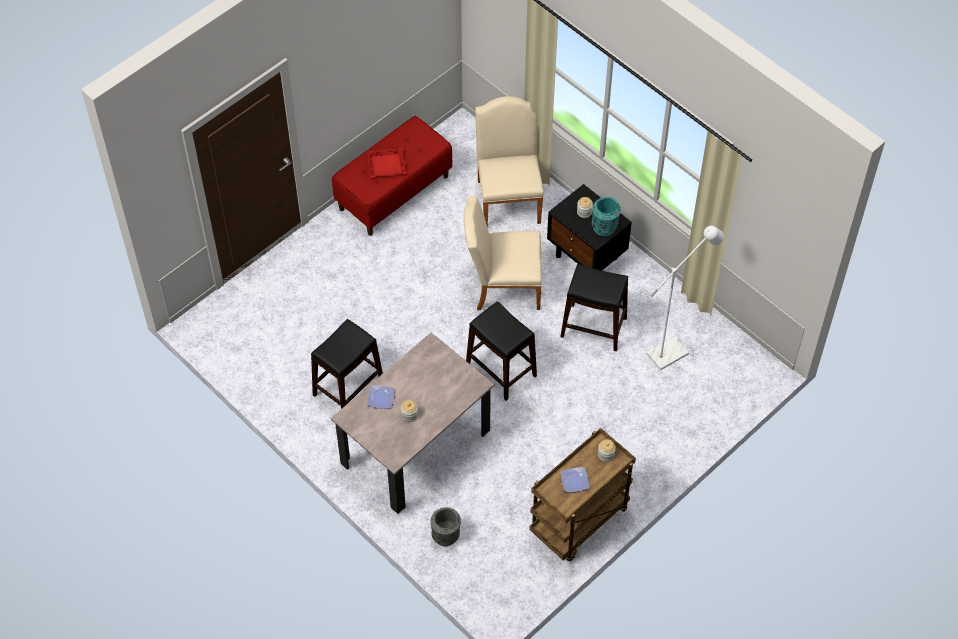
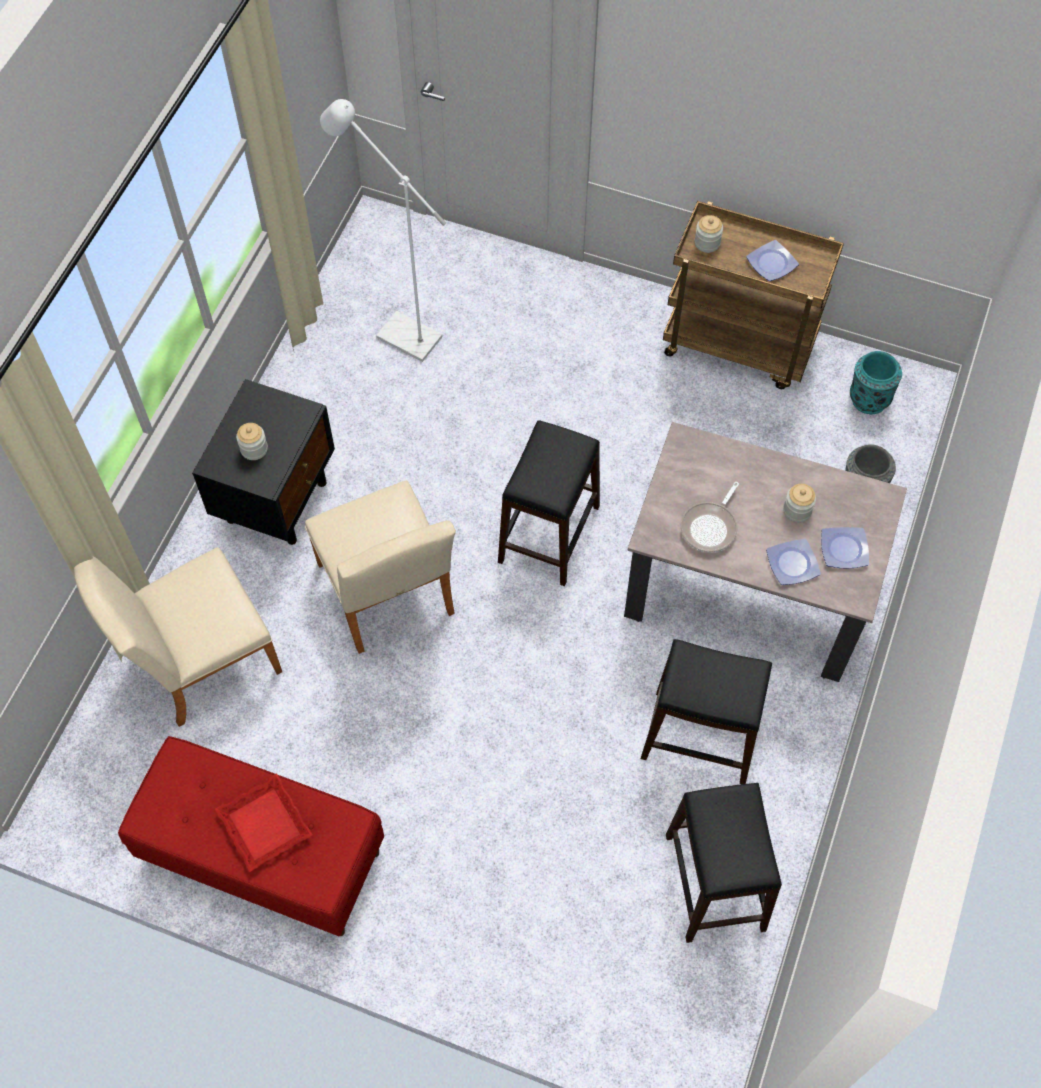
camera: 115 degrees left, 5 degrees up
black stool [560,264,628,351] -> black stool moved to [666,783,782,943]
turquoise vase [592,197,621,236] -> turquoise vase moved to [850,351,902,414]
none -> frying pan [681,482,739,553]
none -> plate [821,527,869,568]

